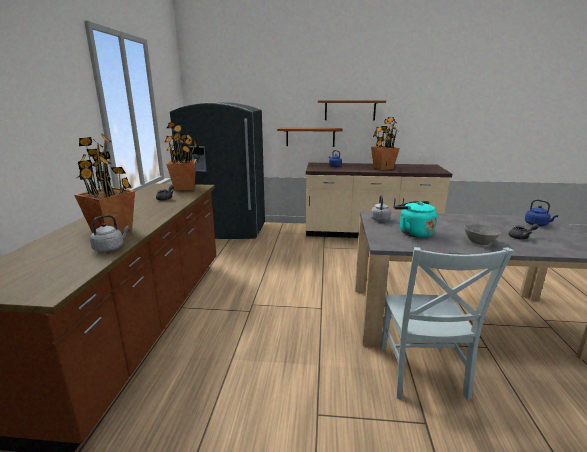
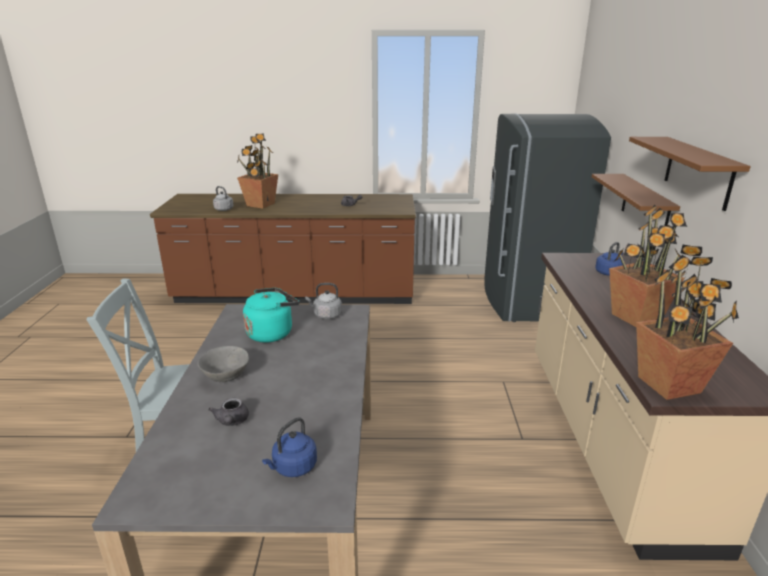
camera: 85 degrees right, 5 degrees up
potted plant [165,122,199,191] -> potted plant moved to [636,245,739,400]

